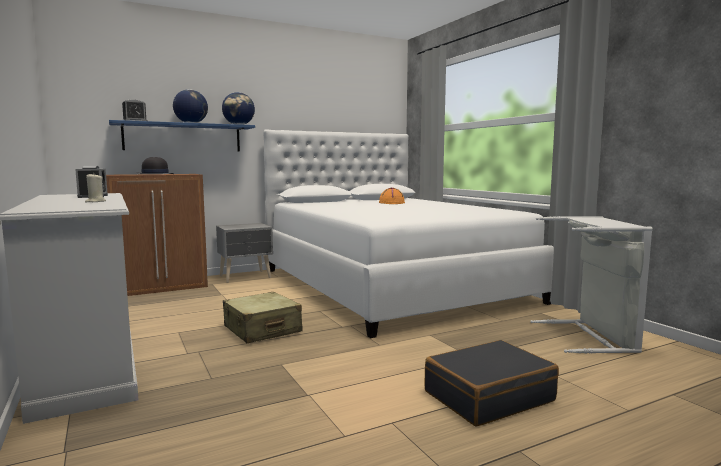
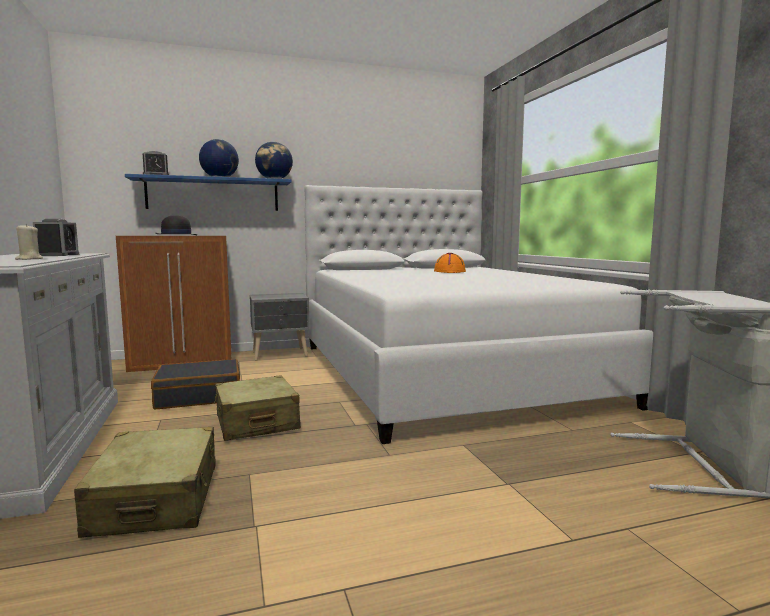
camera: 10 degrees right, 0 degrees up
black suitcase [424,340,559,426] -> black suitcase moved to [151,359,240,409]
none -> beige suitcase [74,427,215,538]

